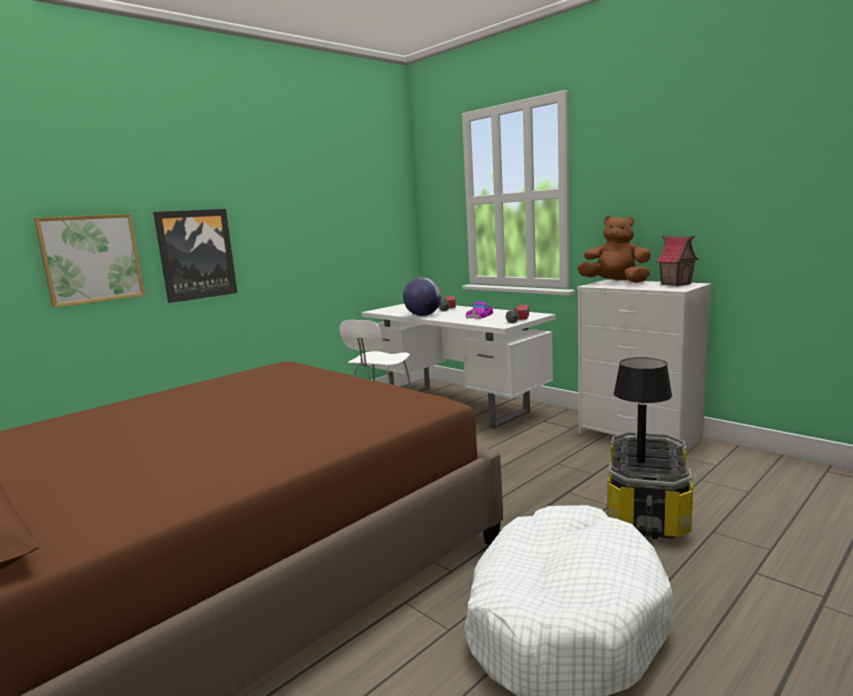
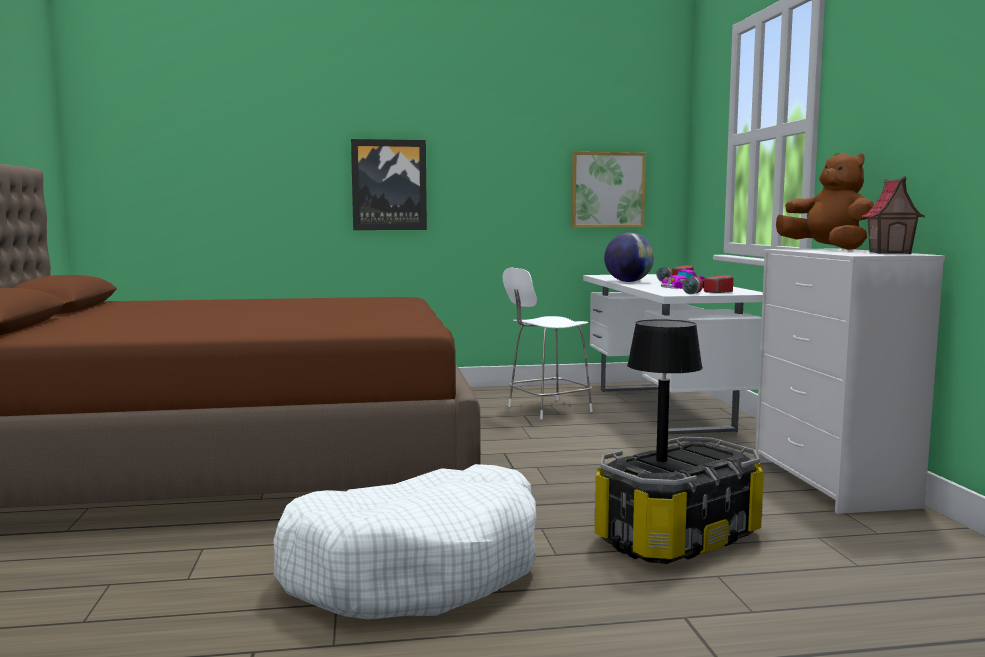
camera: 35 degrees right, 5 degrees down
picture [34,214,145,308] -> picture moved to [571,152,646,228]

